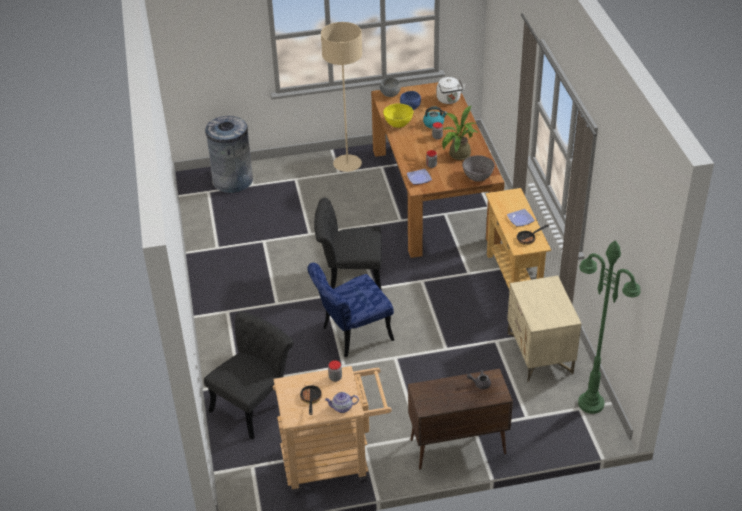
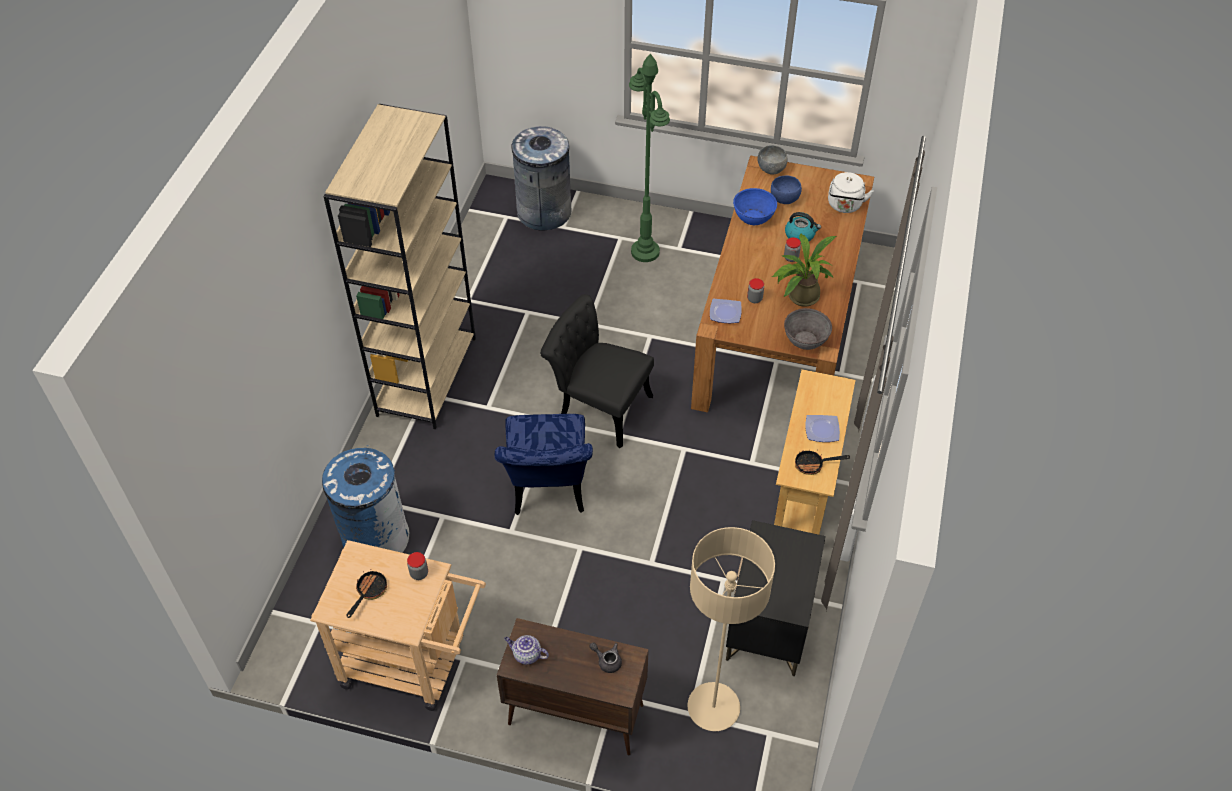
camera: 25 degrees right, 10 degrees up
black chair [204,311,294,439] -> blue trash can [322,448,409,553]
blue chair [307,263,394,357] -> blue chair turned 90 degrees counterclockwise [495,414,593,515]
beige floor lamp [321,22,362,172] -> beige floor lamp moved to [687,527,775,731]
teapot [325,392,359,413] -> teapot moved to [504,635,549,665]
yellow bowl [383,103,413,128] -> blue bowl [733,188,777,225]
beige nightstand [507,276,582,382] -> black nightstand [726,520,826,676]
green floor lamp [578,240,641,414] -> green floor lamp moved to [629,54,670,262]
none -> beige bookcase [324,104,476,429]

